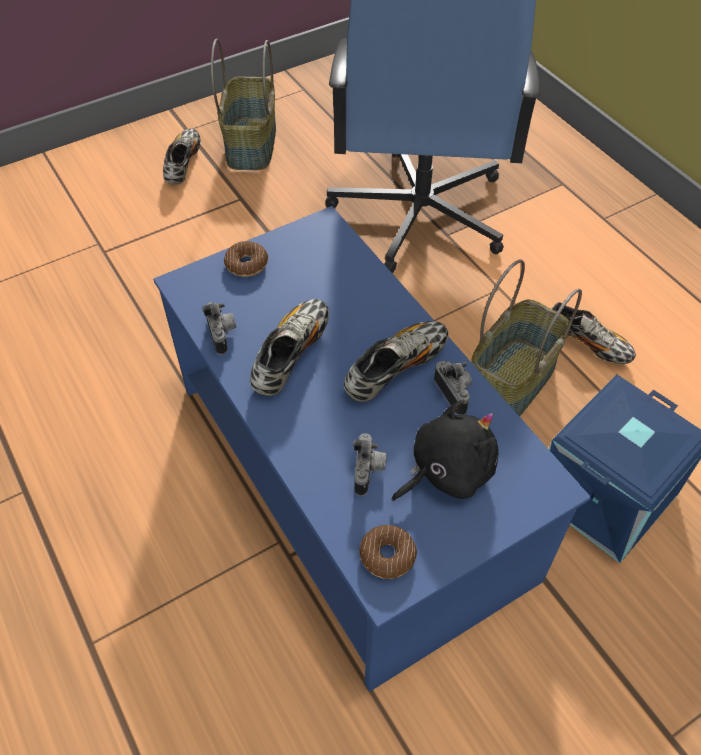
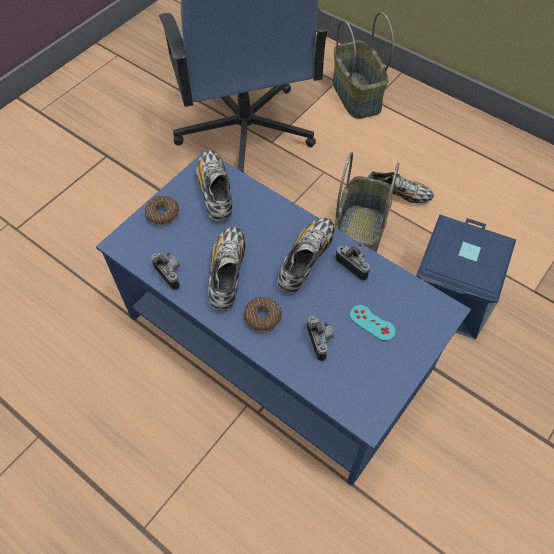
camera: 20 degrees left, 5 degrees up
shoe [163,128,200,185] -> shoe moved to [196,150,232,221]
basket [211,39,276,170] -> basket moved to [332,12,394,119]
donut [359,525,417,579] -> donut moved to [244,297,282,332]
black plush toy [392,400,498,501] -> turquoise game controller [350,305,395,341]

